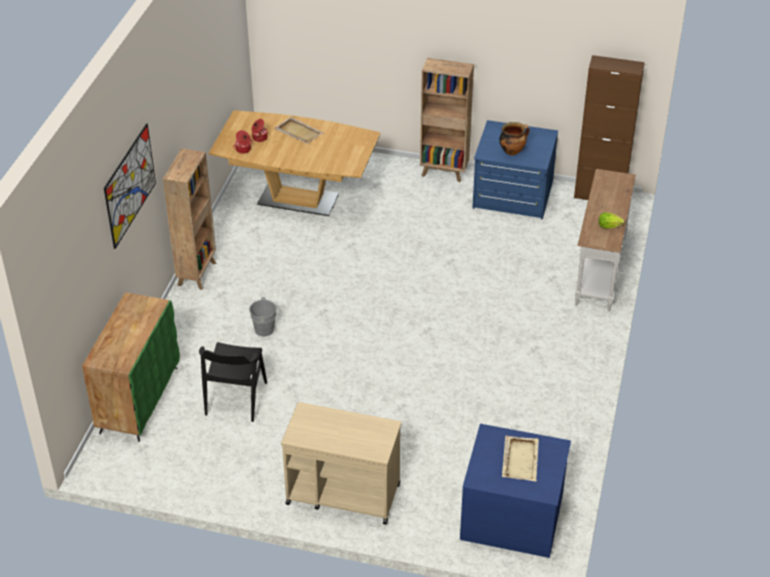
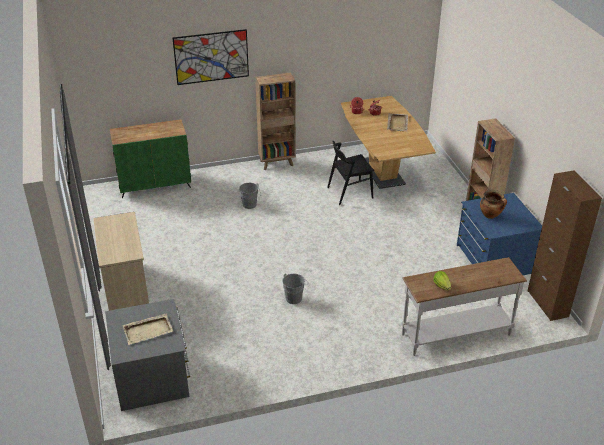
camera: 60 degrees right, 5 degrees down
black chair [199,342,267,422] -> black chair moved to [327,141,374,205]
blue dresser [460,424,571,558] -> grey dresser [105,299,190,411]
none -> grey bucket [282,274,305,304]

